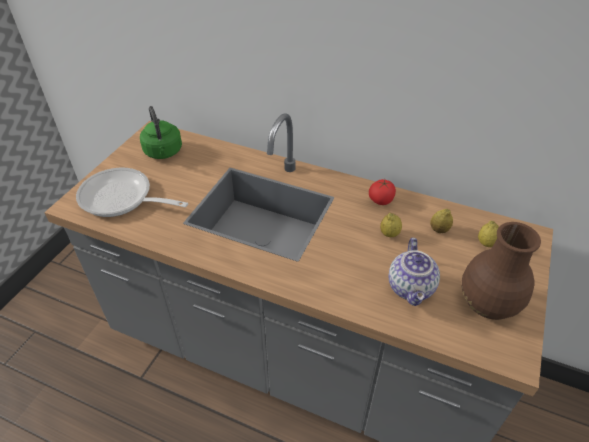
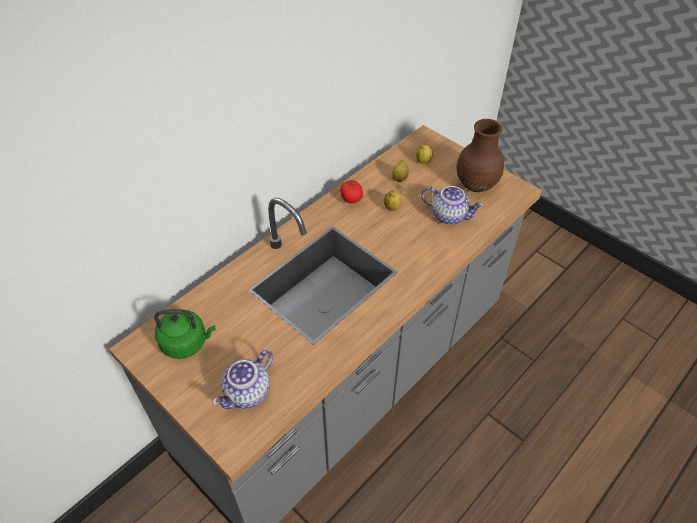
camera: 70 degrees left, 5 degrees up
frying pan [76,168,188,217] -> teapot [213,350,273,409]

